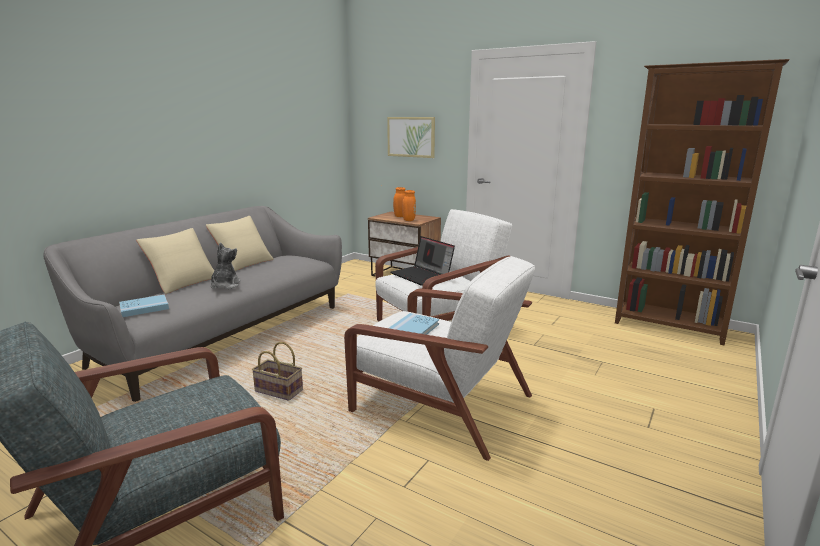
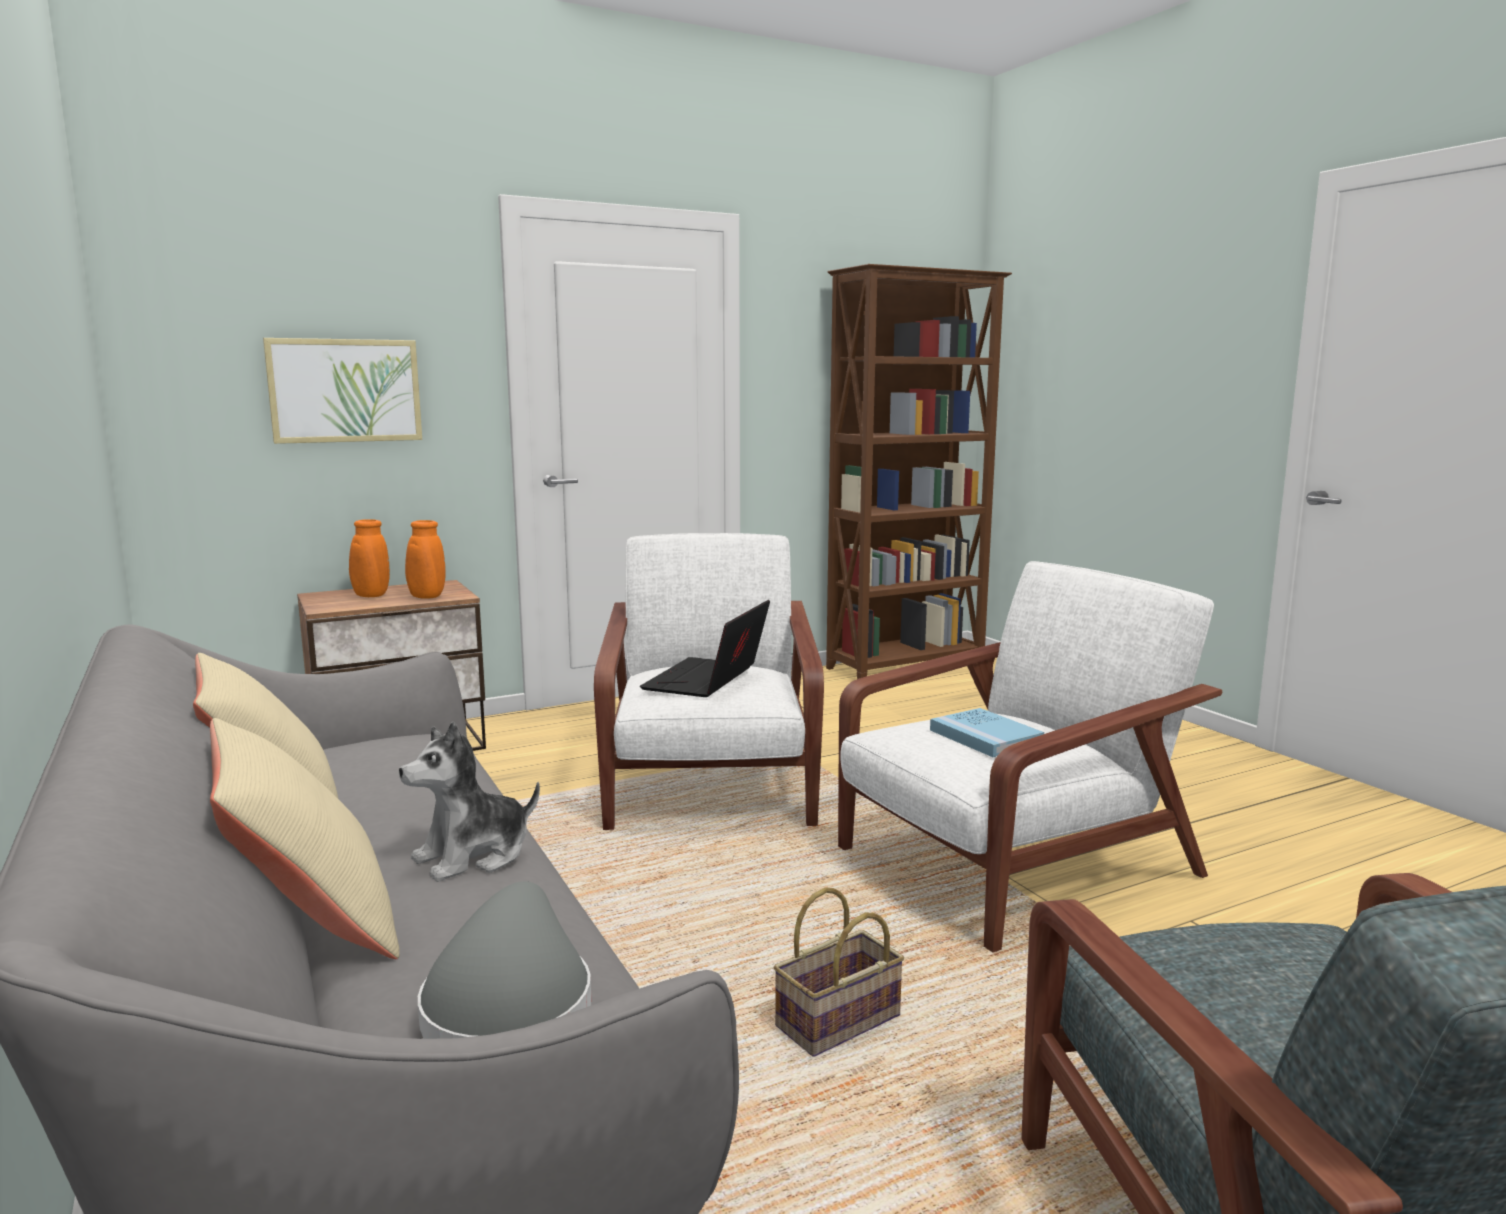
camera: 60 degrees left, 5 degrees down
blue book [119,295,169,317] -> grey hat [418,881,591,1039]
plush toy [210,242,241,289] -> plush toy turned 75 degrees counterclockwise [399,722,540,882]
laptop [390,236,455,286] -> laptop turned 120 degrees clockwise [640,600,770,697]

